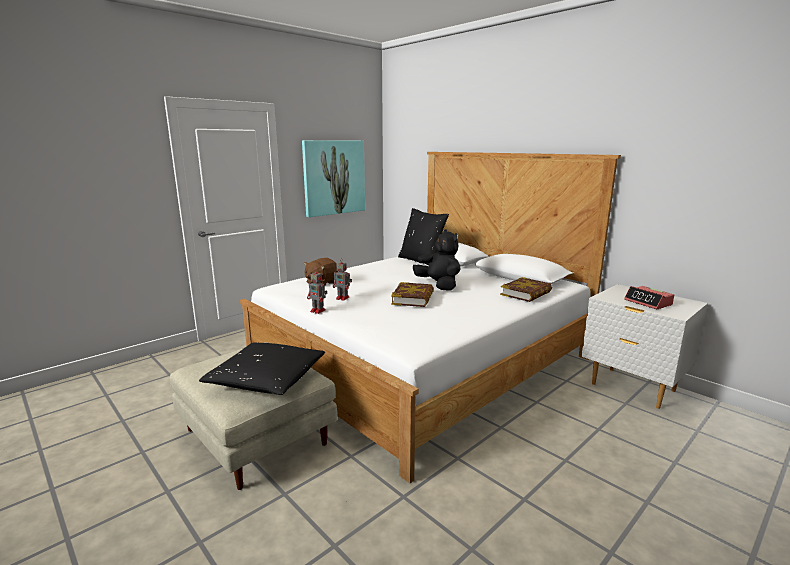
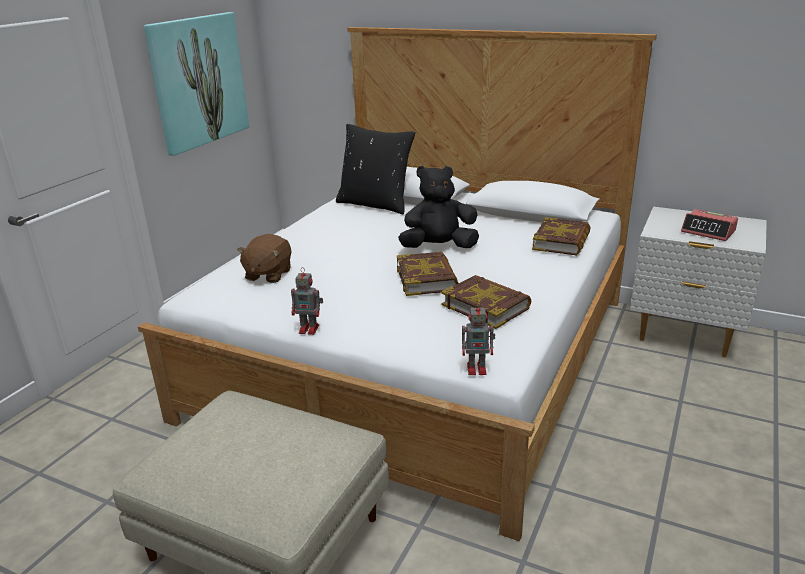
camera: 20 degrees left, 10 degrees up
black pillow [199,342,325,395] -> none
toy robot [333,258,352,301] -> toy robot moved to [462,302,495,375]
black plush toy [413,229,461,291] -> black plush toy turned 45 degrees counterclockwise [398,166,479,248]
none -> book [441,275,531,329]

